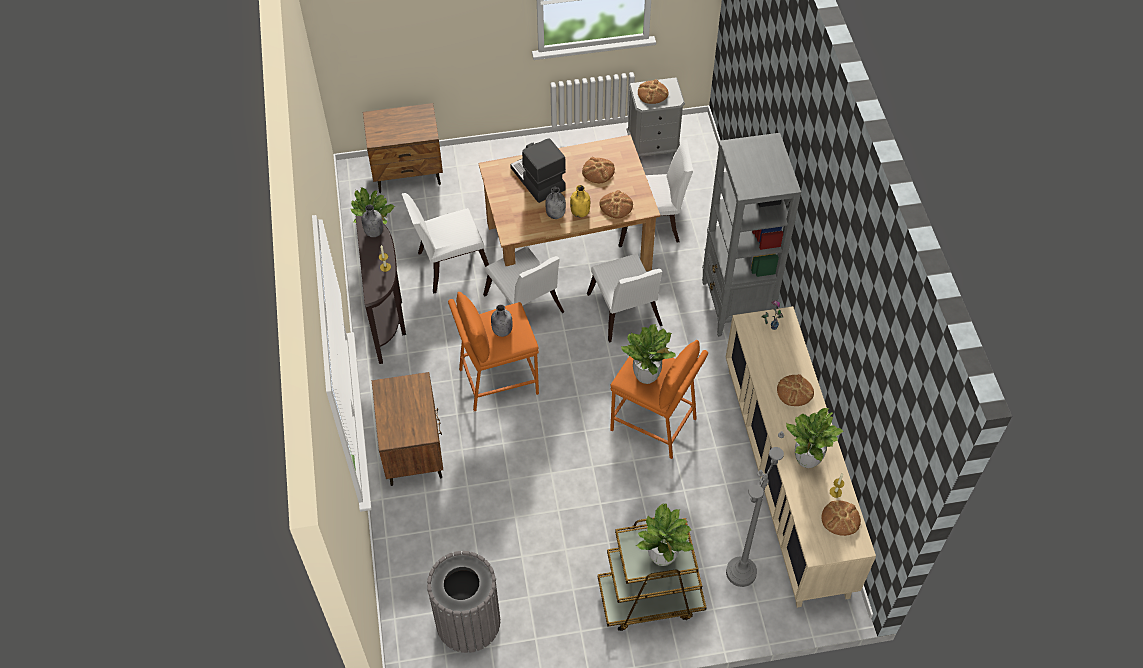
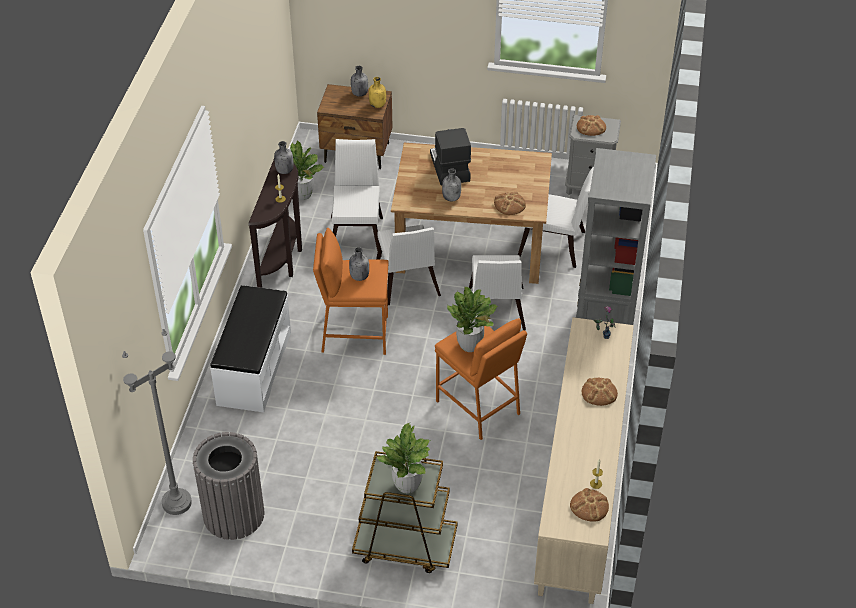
camera: 20 degrees right, 10 degrees down
brown nightstand [372,372,443,486] -> white bench [210,285,291,412]
white chair [402,193,489,294] -> white chair turned 90 degrees clockwise [331,139,383,251]
yellow bottle [570,185,590,217] -> yellow bottle moved to [369,77,386,108]
bread [582,157,615,183] -> none
grey floor lamp [726,431,784,587] -> grey floor lamp moved to [122,329,192,515]
potted plant [786,408,844,468] -> none
none -> grey bottle [351,66,368,97]

